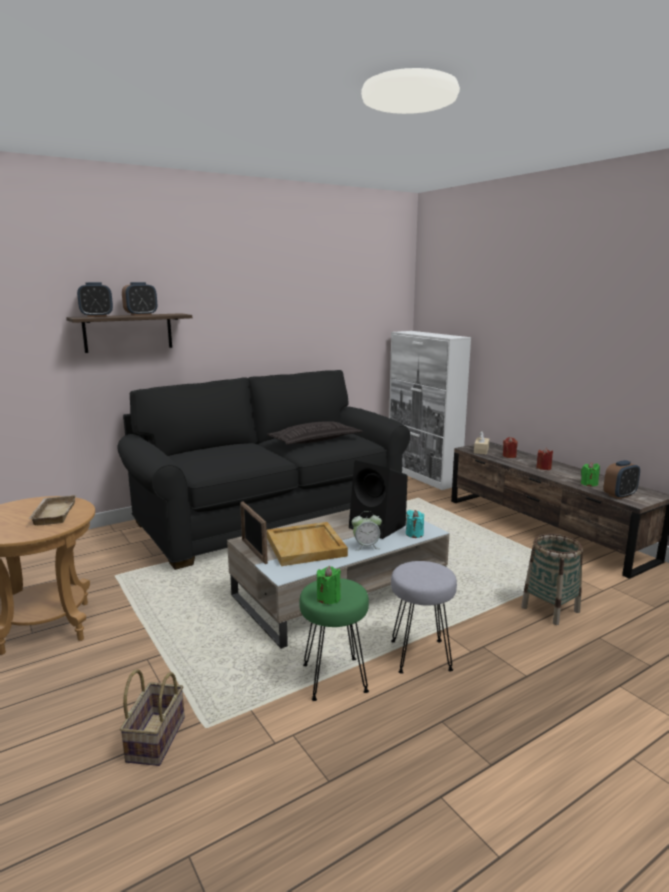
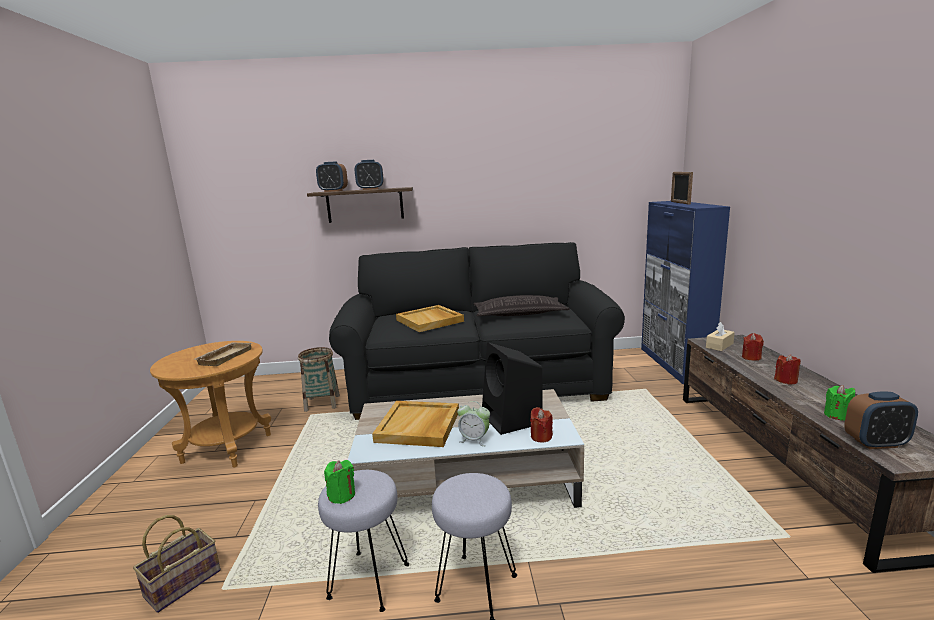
camera: 30 degrees right, 0 degrees up
picture frame [240,501,268,564] -> picture frame moved to [671,172,693,205]
green stool [299,578,369,701] -> grey stool [318,470,409,612]
white cabinet [389,331,471,490] -> blue cabinet [641,201,730,384]
turquoise candle [406,510,424,538] -> red candle [530,407,553,442]
basket [521,534,583,625] -> basket moved to [298,347,340,412]
none -> beige tray [396,305,464,332]

